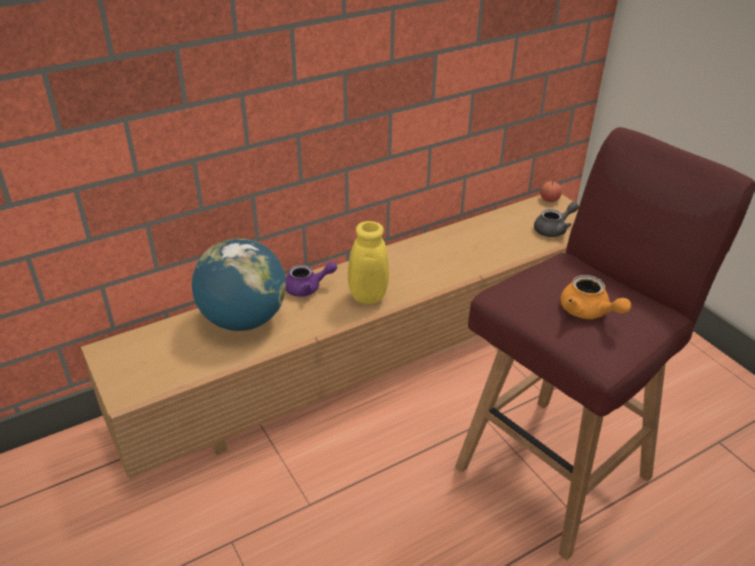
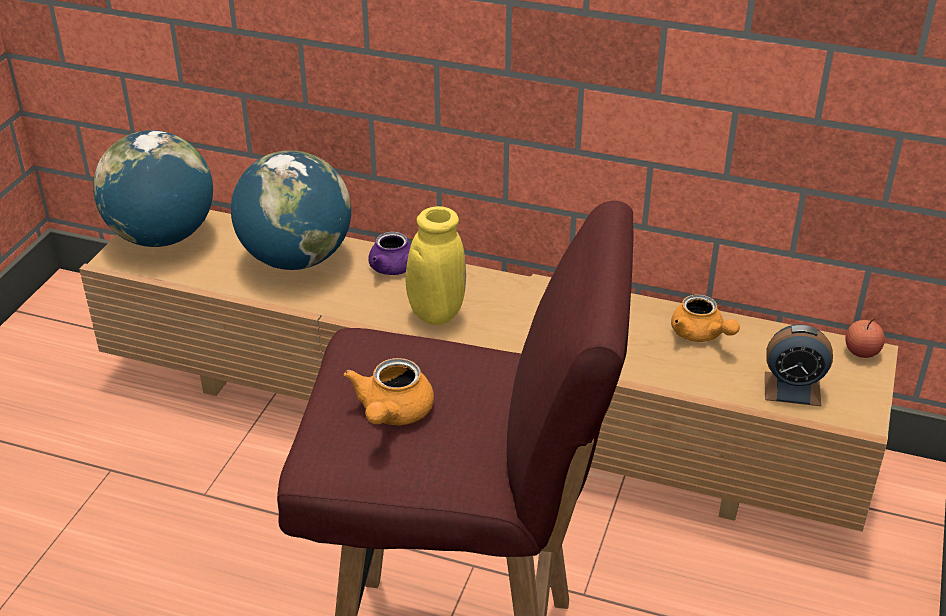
camera: 50 degrees right, 0 degrees up
grey teapot [534,202,579,237] -> alarm clock [765,325,833,406]
none -> globe [93,130,213,247]
none -> orange teapot [671,294,740,342]

